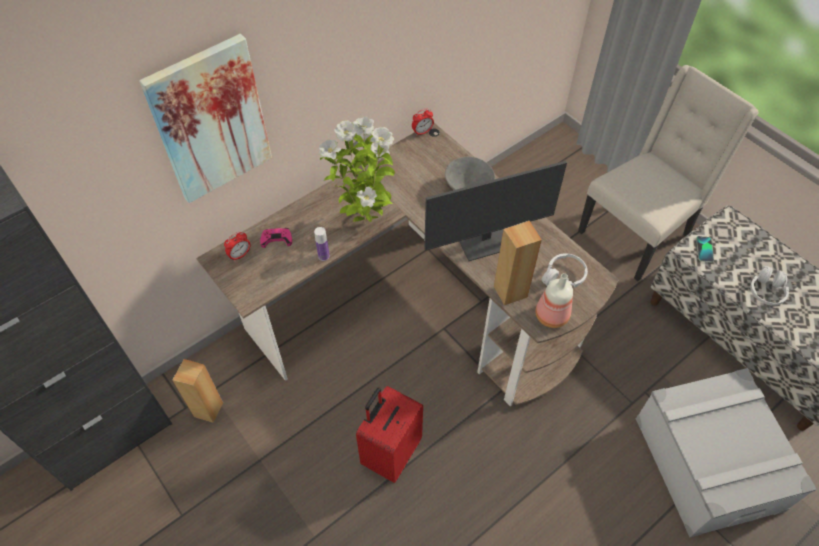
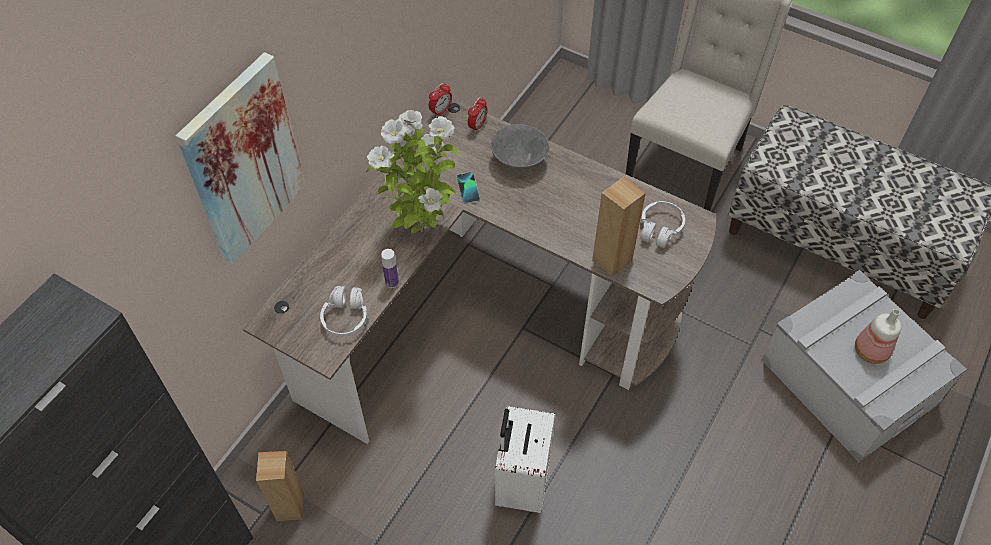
camera: 20 degrees left, 0 degrees up
alarm clock [224,232,250,261] -> alarm clock moved to [468,97,487,133]
pink game controller [260,228,292,248] -> none
red suitcase [356,386,423,483] -> white suitcase [495,406,555,513]
monitor [424,161,567,261] -> none
bottle [535,273,573,328] -> bottle moved to [855,309,901,364]
phone [696,236,714,263] -> phone moved to [457,172,480,204]
white headphones [750,266,789,306] -> white headphones moved to [320,286,367,337]

